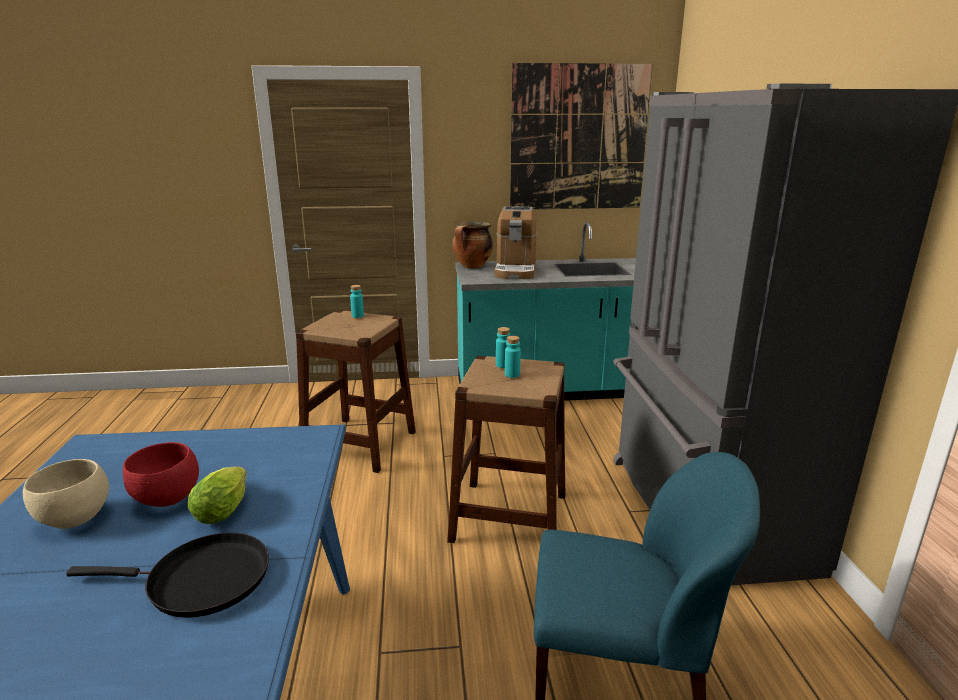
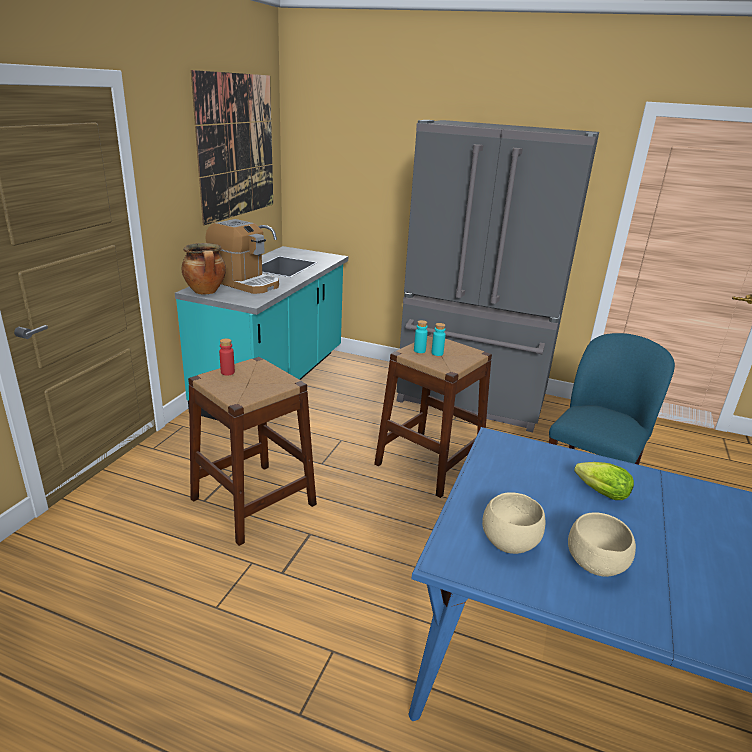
camera: 65 degrees left, 5 degrees up
black frying pan [66,532,269,618] -> none
red bowl [123,442,199,507] -> none
turquoise bottle [350,285,364,318] -> red bottle [219,338,235,376]
none -> beige bowl [482,492,545,554]

